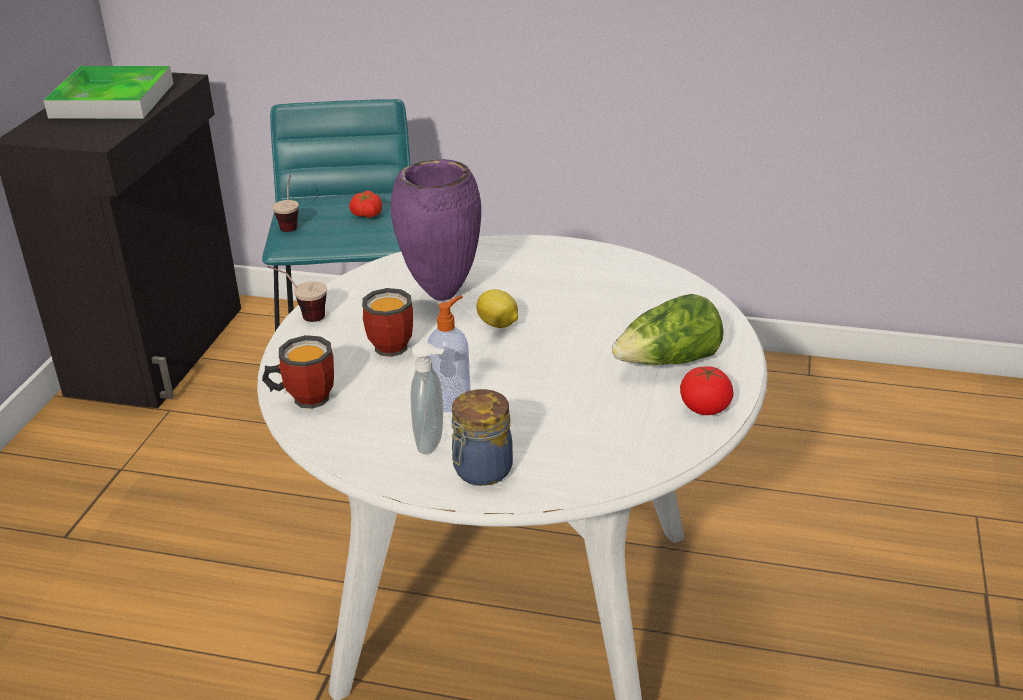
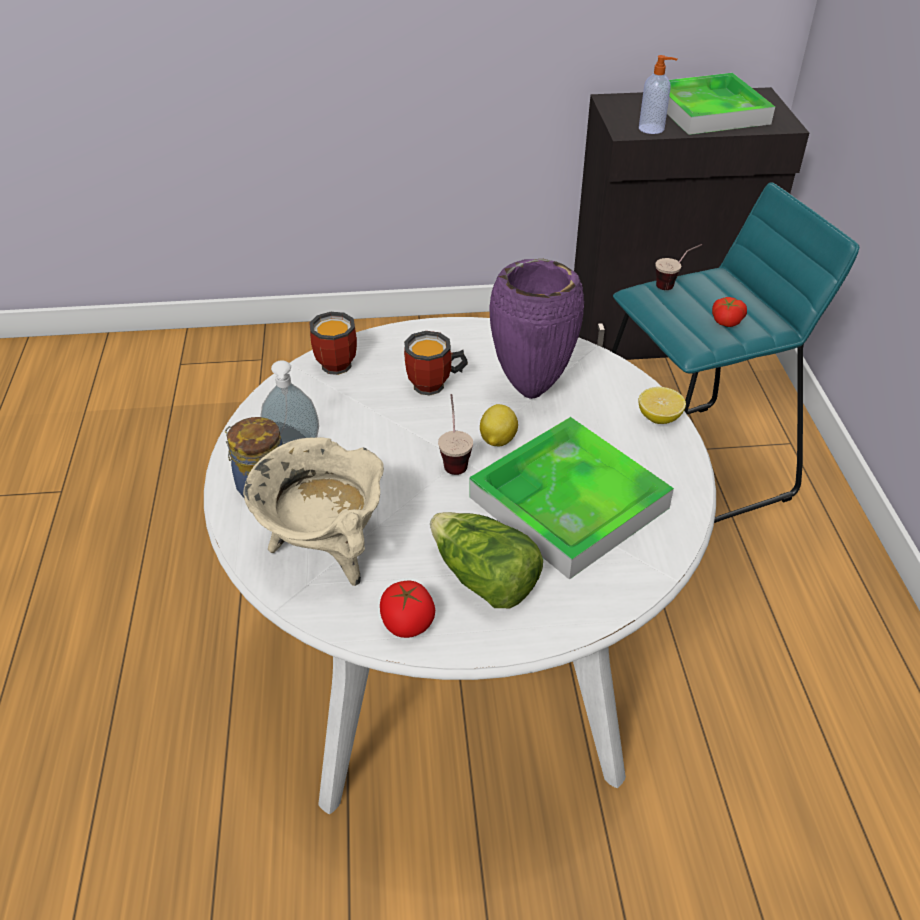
camera: 70 degrees right, 10 degrees up
cup [267,265,327,322] -> cup moved to [438,394,473,475]
soap dispenser [427,295,471,412] -> soap dispenser moved to [639,55,677,134]
none -> beige cooking pot [243,437,384,586]
none -> tray [469,417,674,580]
none -> lemon [638,387,686,424]

